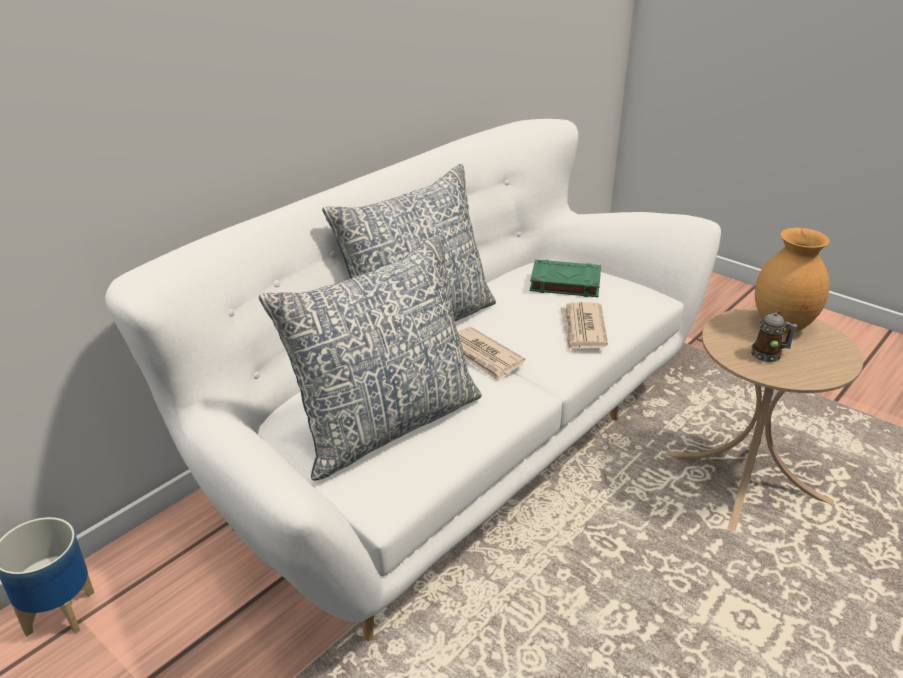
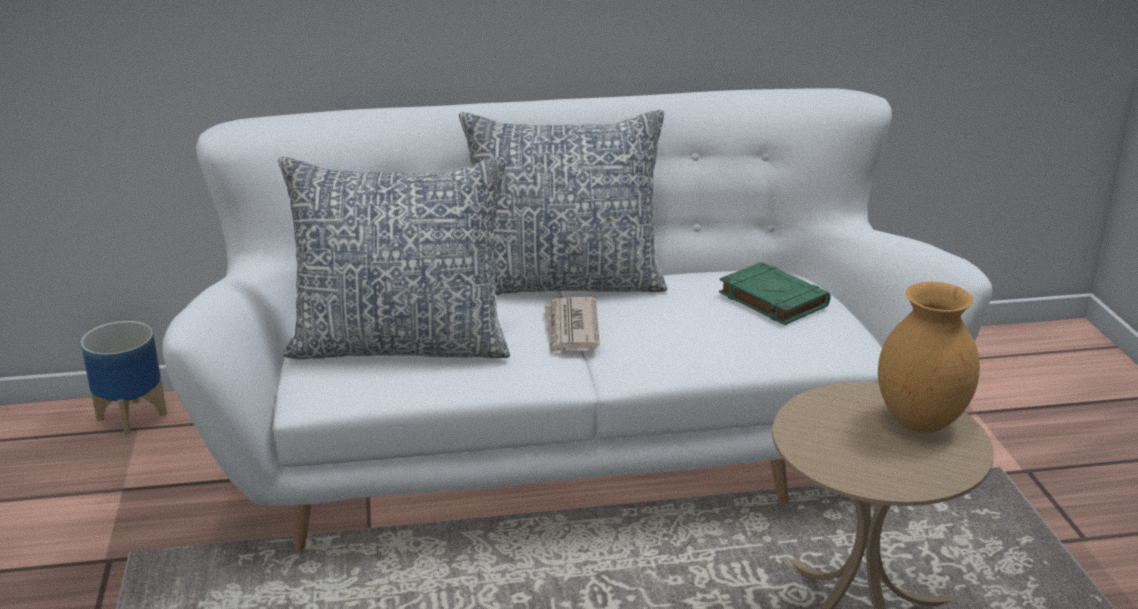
camera: 40 degrees right, 5 degrees down
newspaper [560,302,608,350] -> none
mug [751,313,797,362] -> none

